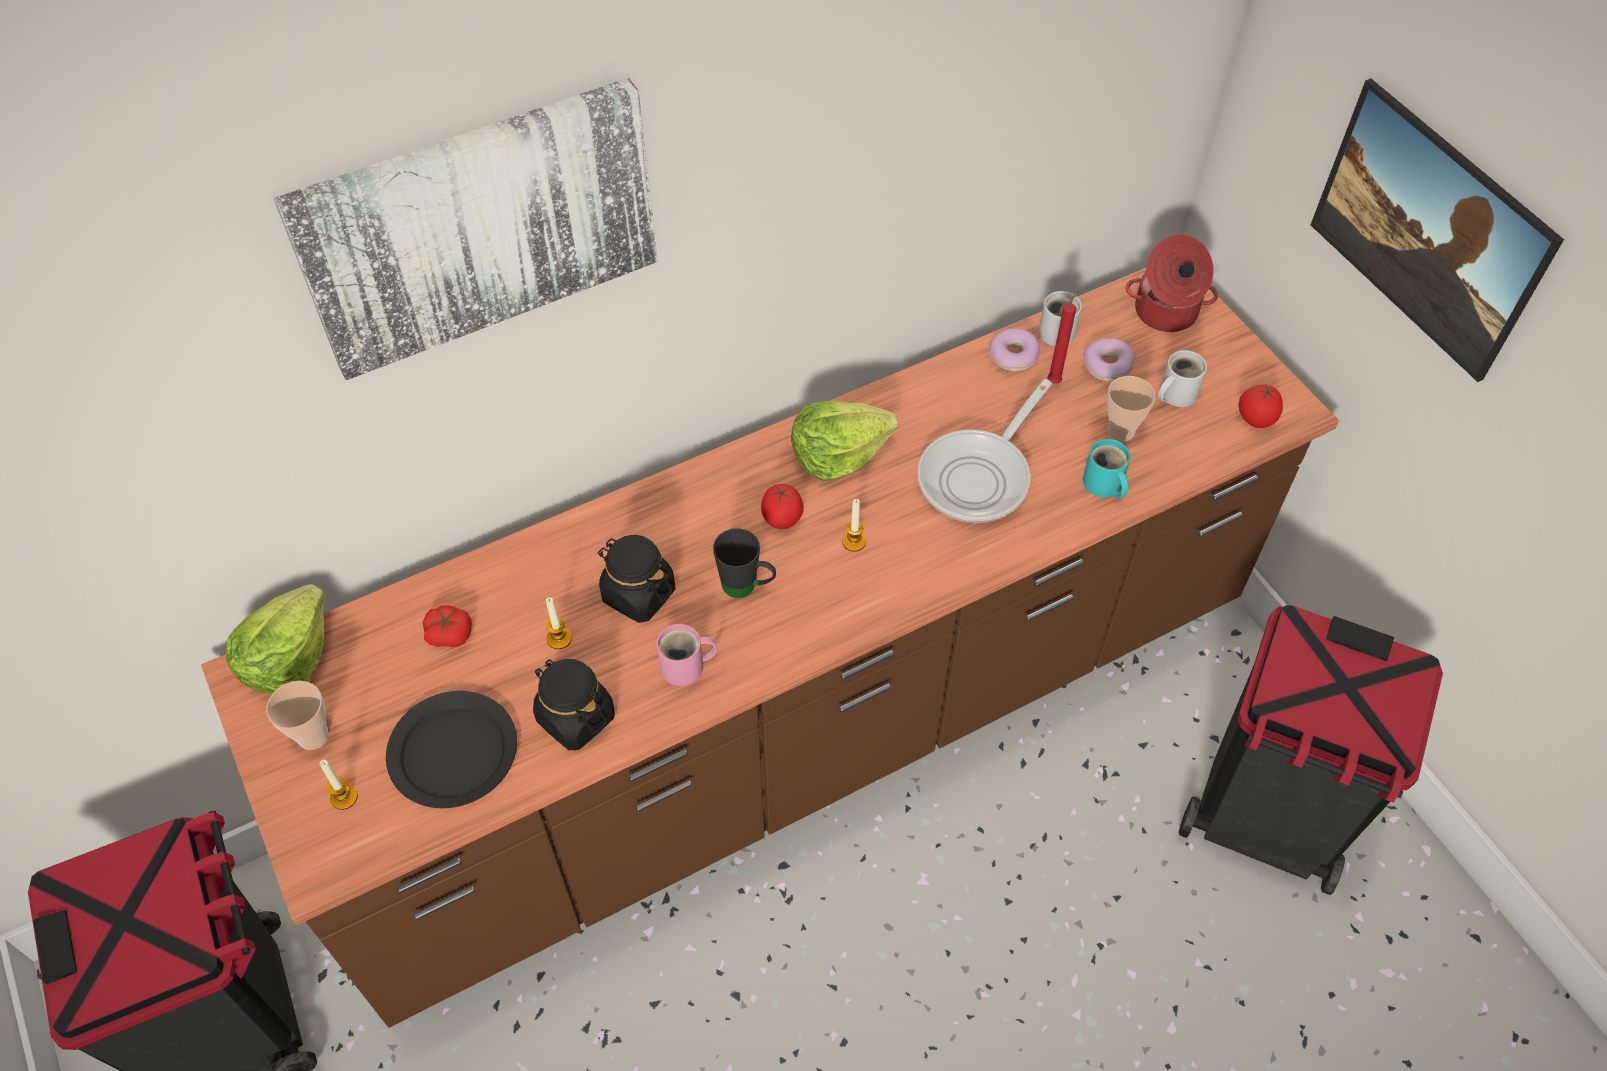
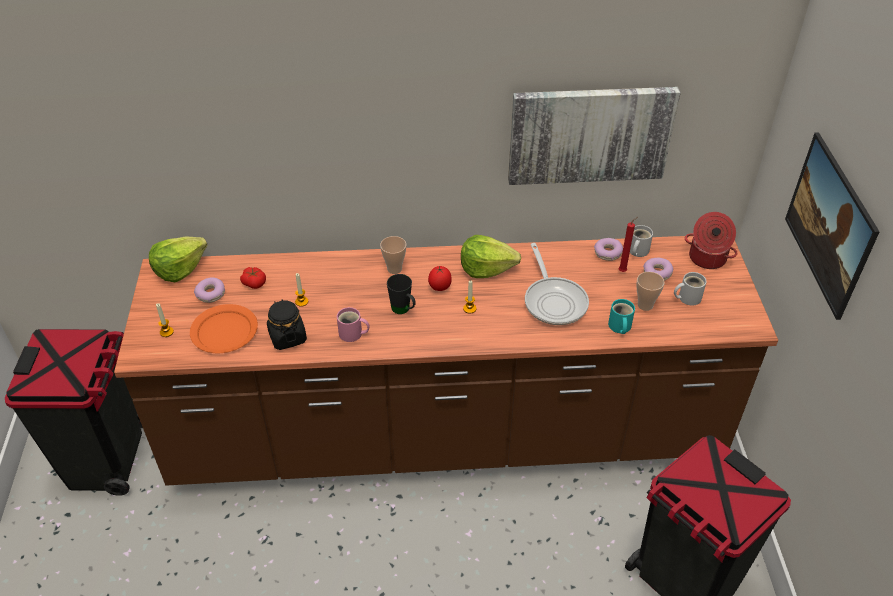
camera: 25 degrees right, 10 degrees down
cup [266,681,329,750] -> cup moved to [380,236,406,274]
picture [274,78,658,380] -> picture moved to [508,87,681,185]
black plate [386,691,517,808] -> orange plate [190,304,258,353]
black jar [598,535,675,623] -> none
frying pan [917,379,1052,523] -> frying pan turned 75 degrees counterclockwise [525,243,589,325]
tomato [1238,385,1283,428] -> none
none -> donut [194,277,225,303]

